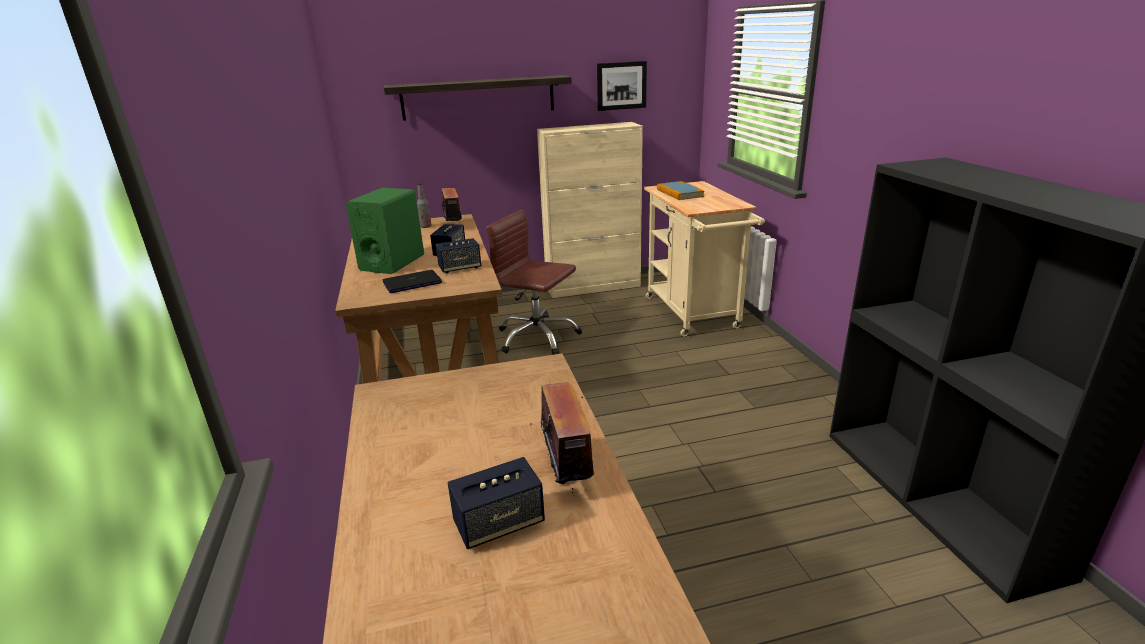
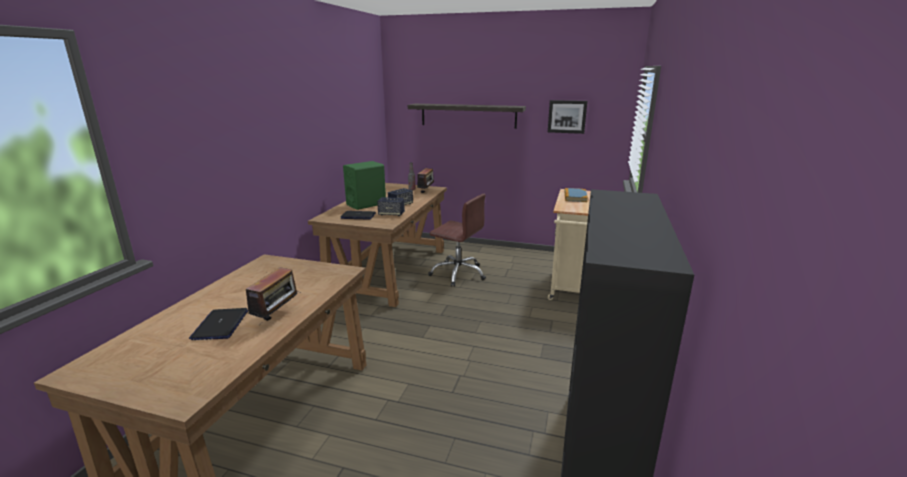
camera: 30 degrees right, 5 degrees down
speaker [448,457,545,549] -> laptop [189,308,248,340]
brown office chair [486,210,582,355] -> brown office chair turned 150 degrees clockwise [428,194,486,287]
beige cabinet [537,122,643,298] -> none

